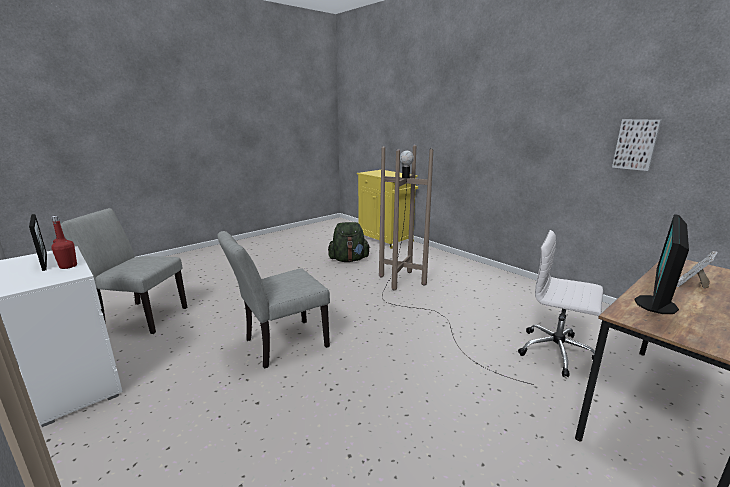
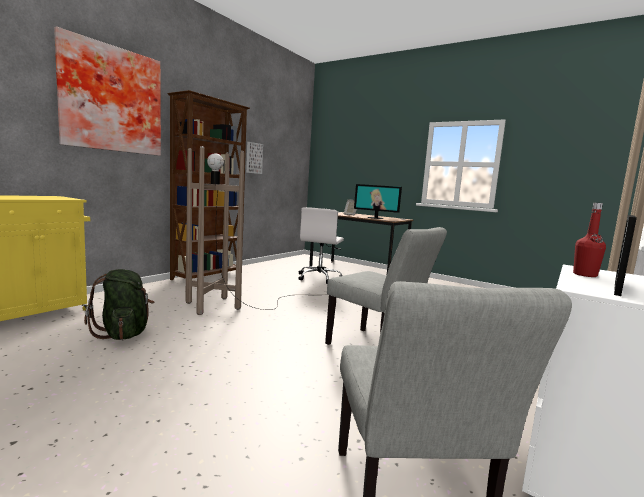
camera: 105 degrees left, 10 degrees down
none -> picture [54,26,161,156]
none -> brown bookcase [167,90,250,280]

